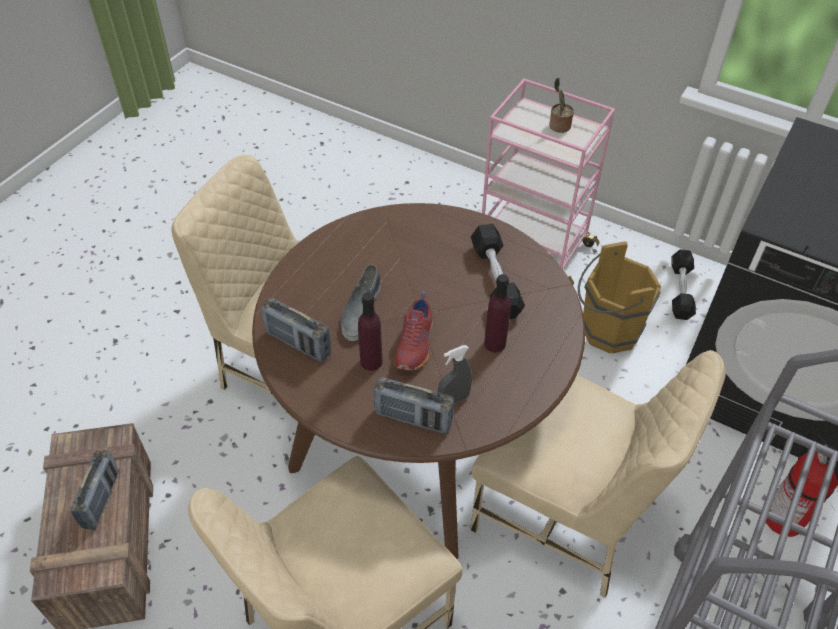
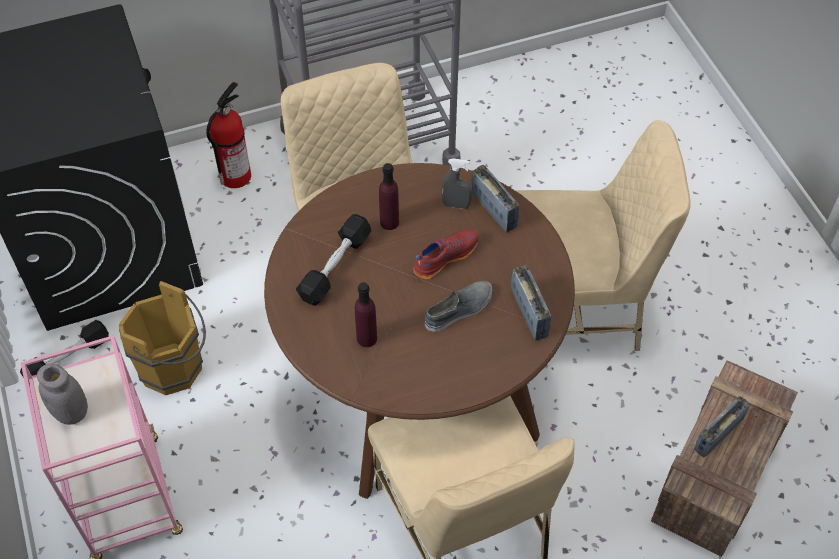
camera: 140 degrees left, 5 degrees up
purple bottle [358,292,383,371] -> purple bottle moved to [355,282,377,347]
potted plant [549,77,574,133] -> grey jar [37,363,88,425]

